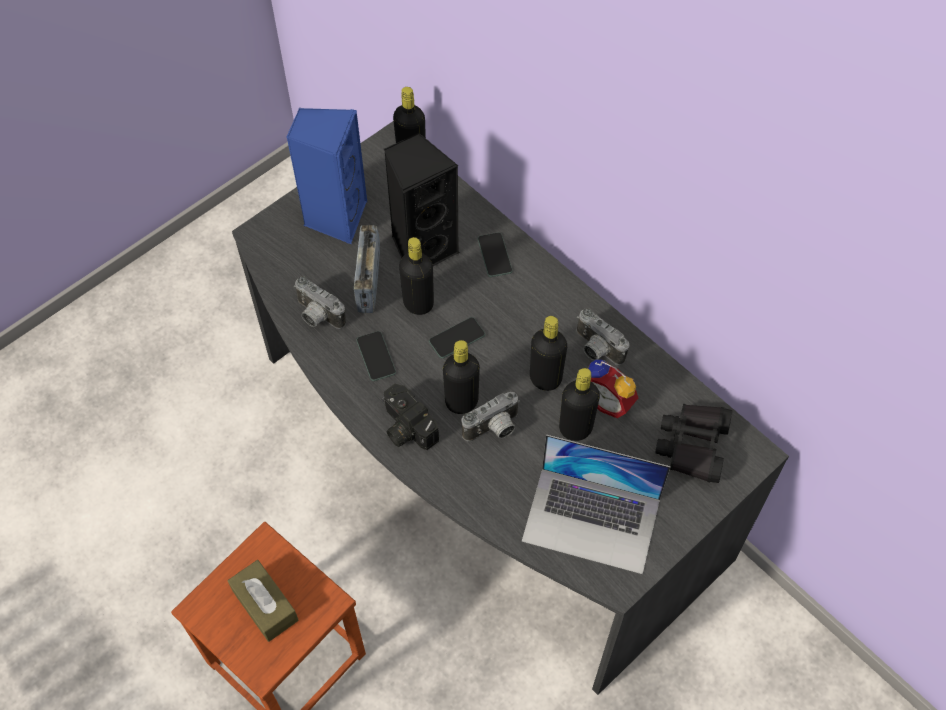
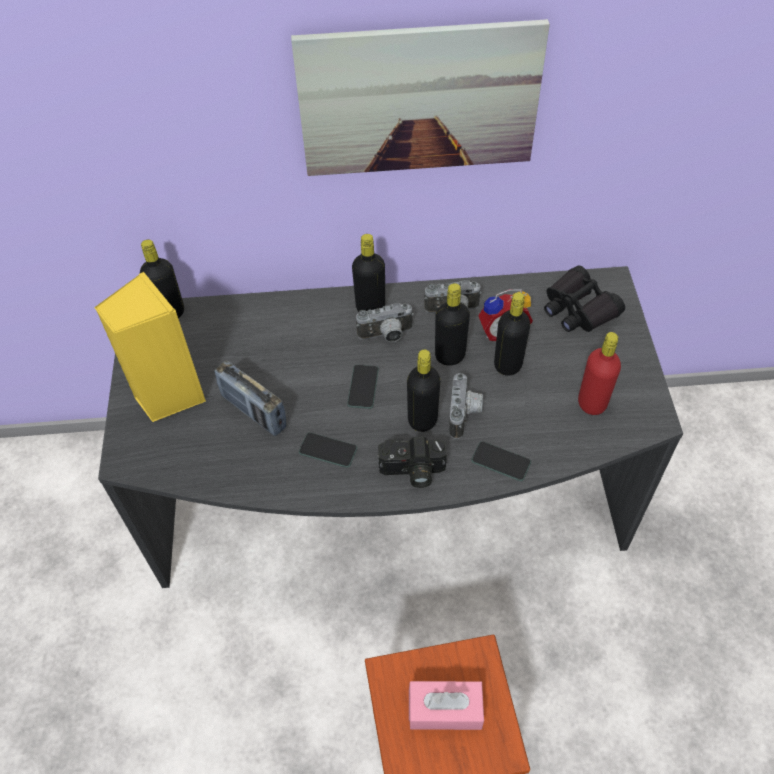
camera: 50 degrees left, 5 degrees down
brown tissue box [228,560,299,642] -> pink tissue box [409,681,484,730]
blue speaker [286,108,367,244] -> yellow speaker [94,272,206,422]
camera [294,276,346,329] -> camera moved to [356,303,414,342]
black speaker [384,132,460,266] -> none
black bottle [399,237,434,315] -> black bottle moved to [352,234,385,312]
phone [478,232,513,277] -> phone moved to [471,441,531,481]
laptop [522,435,671,574] -> red bottle [578,332,621,415]
none -> picture [291,19,550,176]

